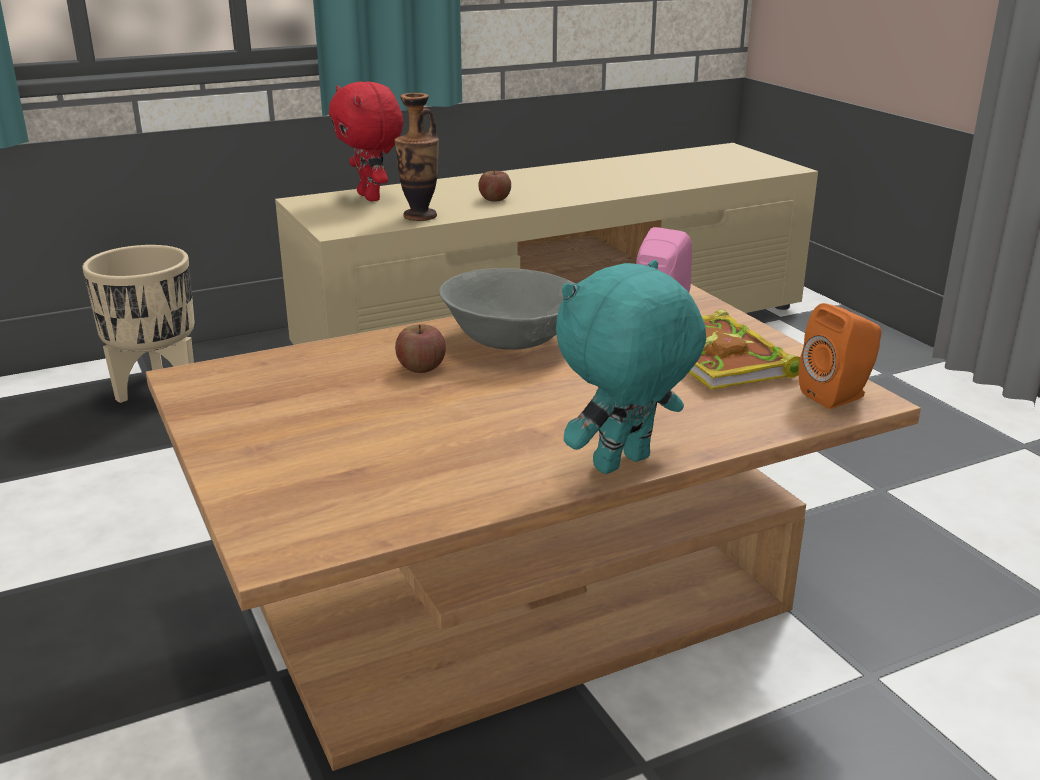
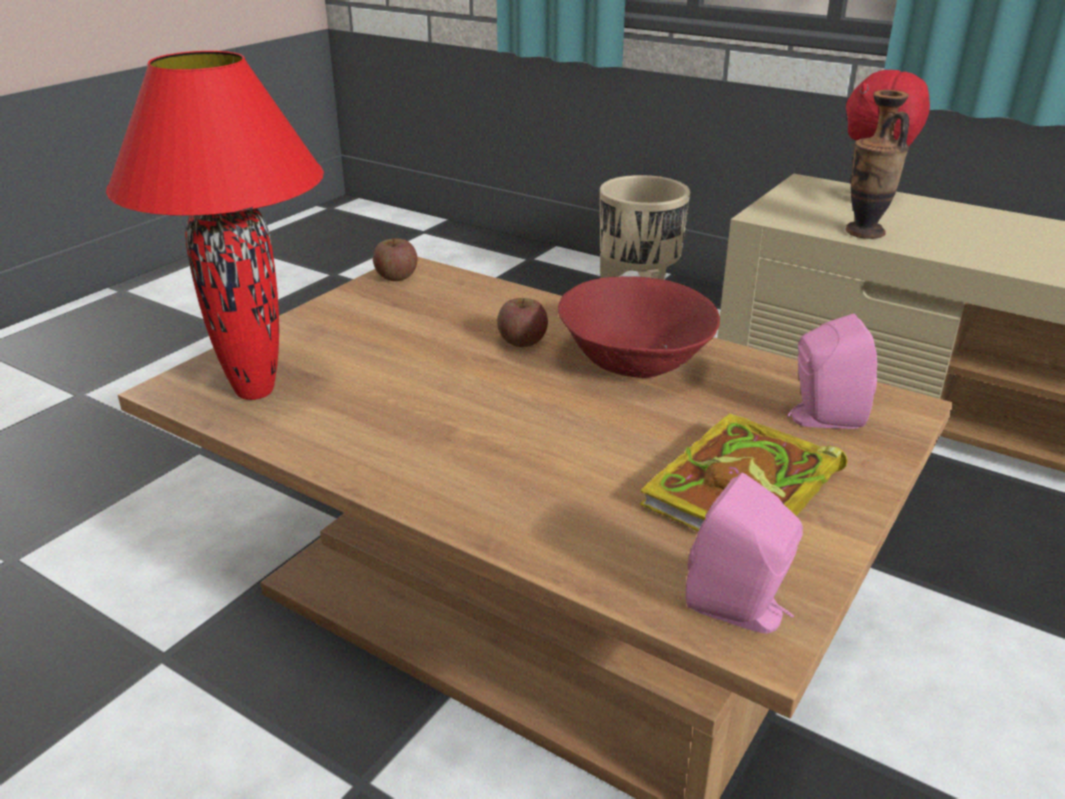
camera: 60 degrees right, 5 degrees up
grey bowl [439,268,575,350] -> red bowl [558,277,720,378]
apple [478,169,511,202] -> apple moved to [373,238,417,281]
turquoise plush toy [556,260,706,474] -> none
orange speaker [799,303,881,409] -> pink speaker [686,473,803,634]
none -> red table lamp [106,51,324,400]

